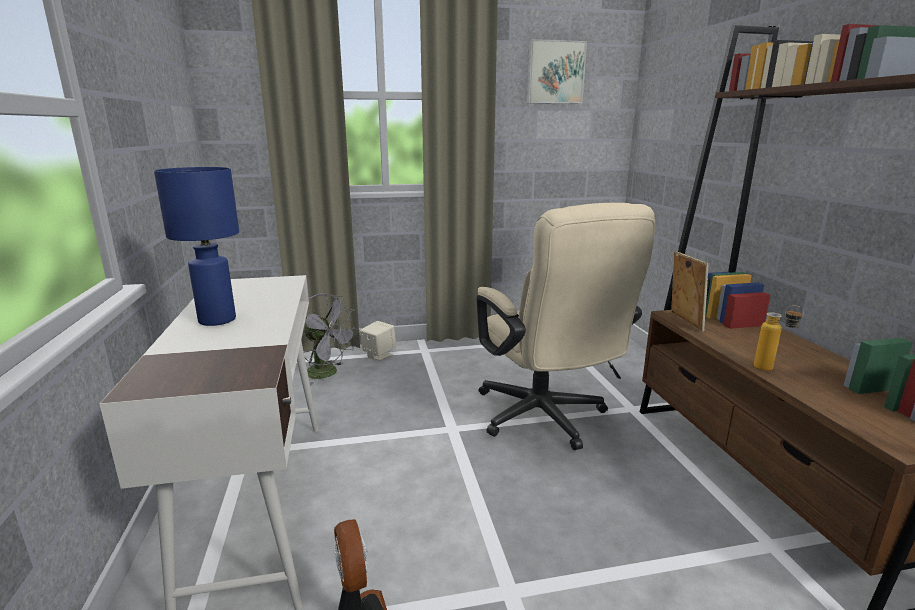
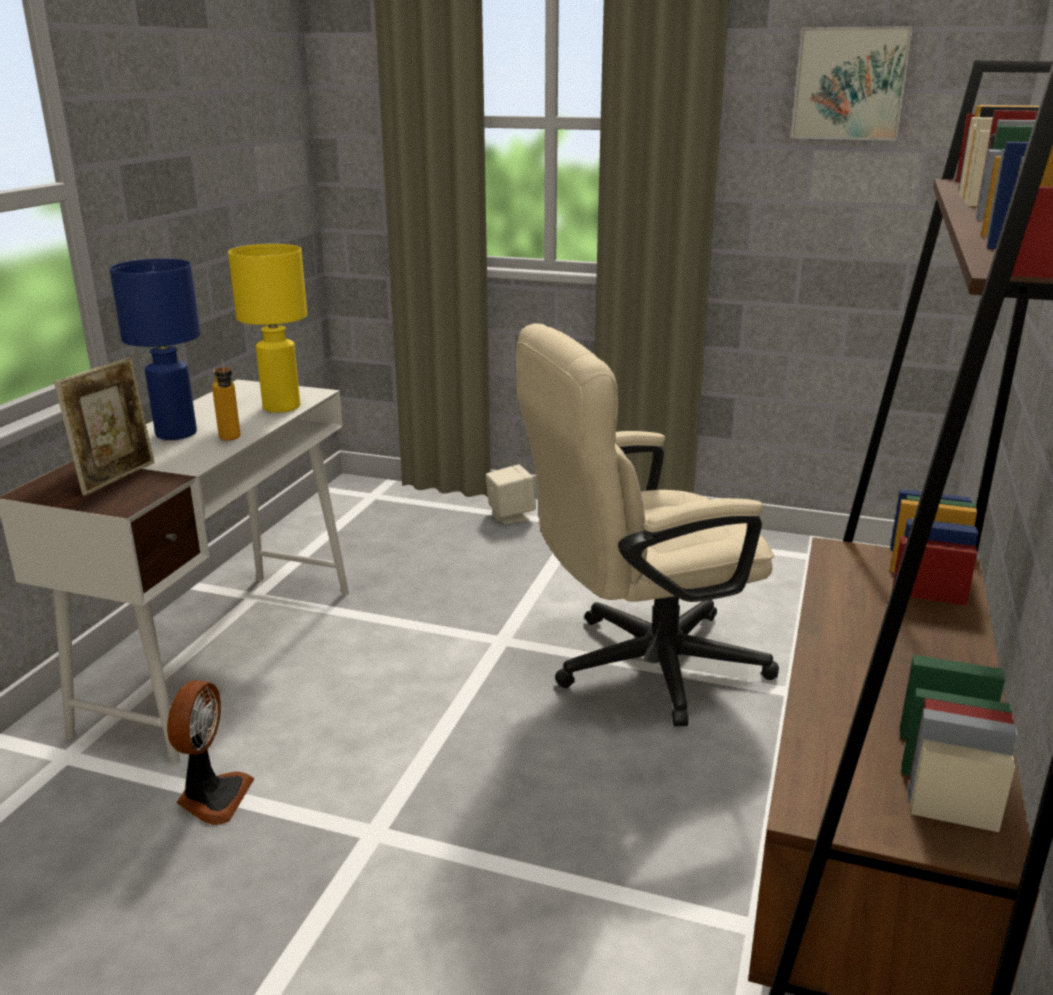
camera: 30 degrees right, 5 degrees up
grey fan [303,293,358,386] -> none
beige office chair [476,203,656,450] -> beige office chair turned 60 degrees clockwise [516,323,779,726]
picture frame [671,251,709,332] -> picture frame moved to [54,357,155,496]
bottle [754,305,804,371] -> bottle moved to [212,359,240,441]
none -> yellow table lamp [228,244,307,413]

